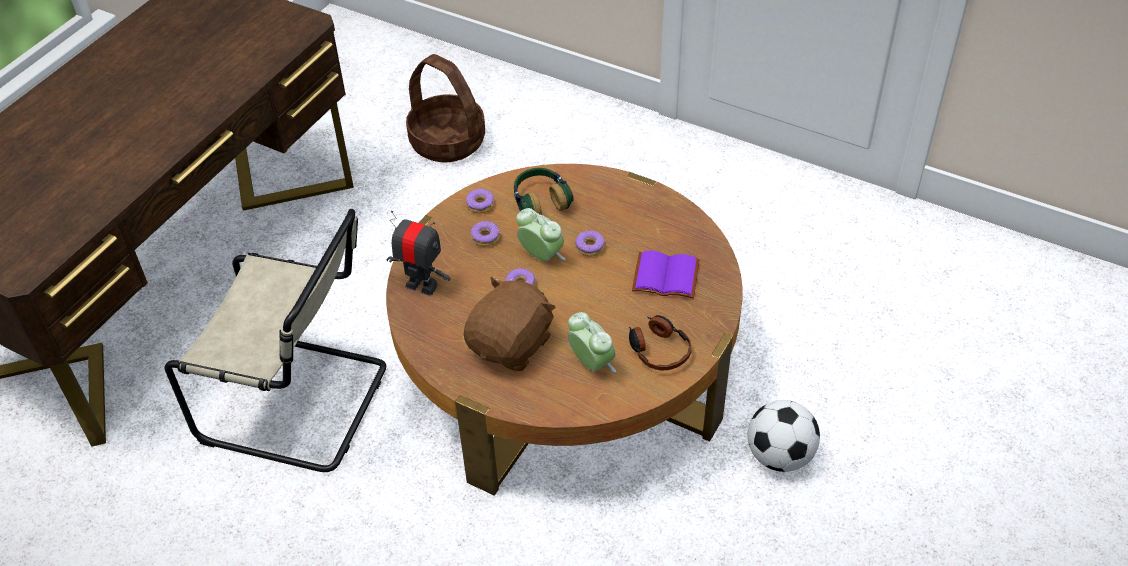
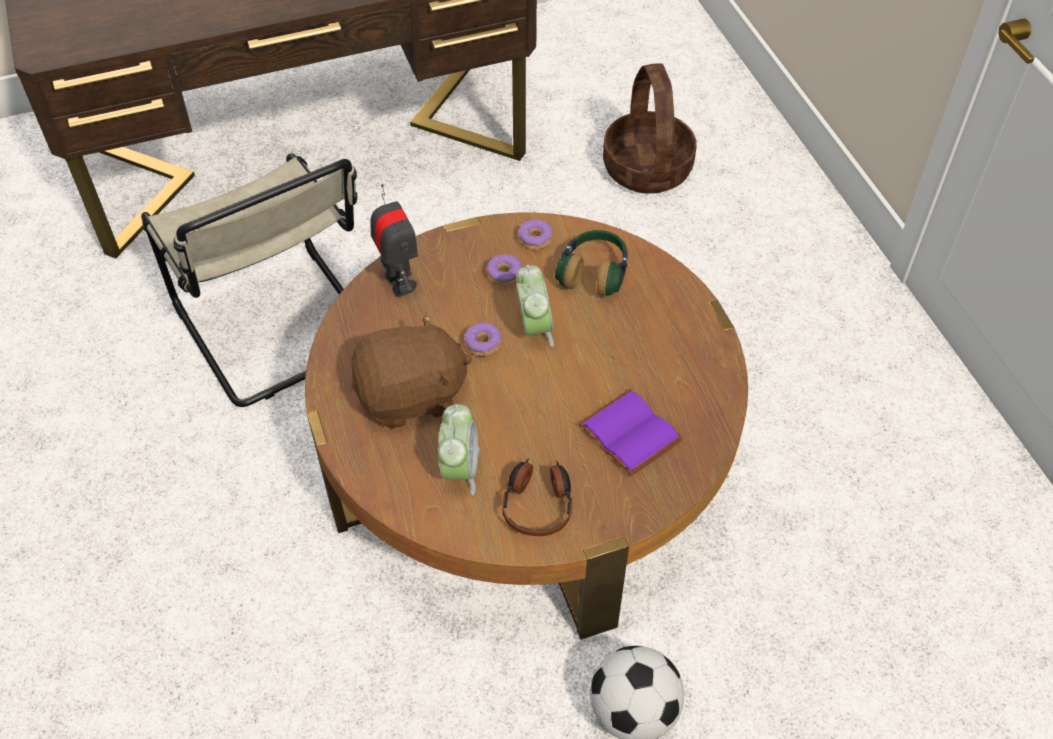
camera: 40 degrees right, 5 degrees up
donut [575,230,605,256] -> none

